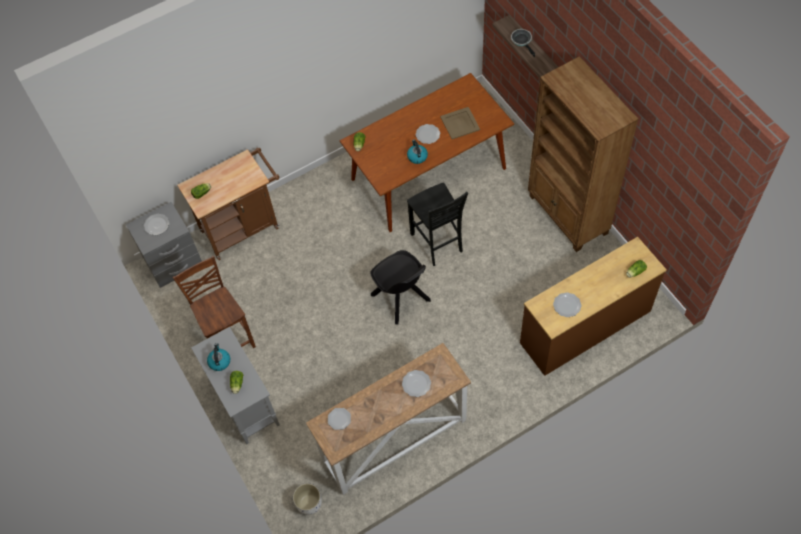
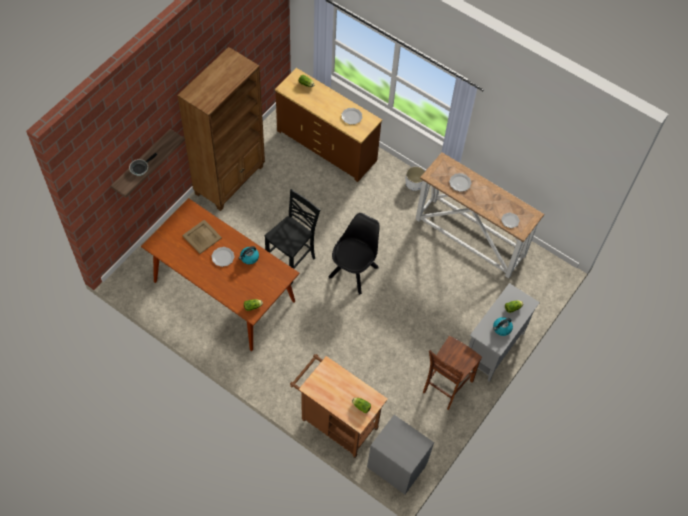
camera: 120 degrees left, 0 degrees up
plate [144,214,169,235] -> none
white planter [293,483,322,515] -> white planter moved to [405,166,425,191]

